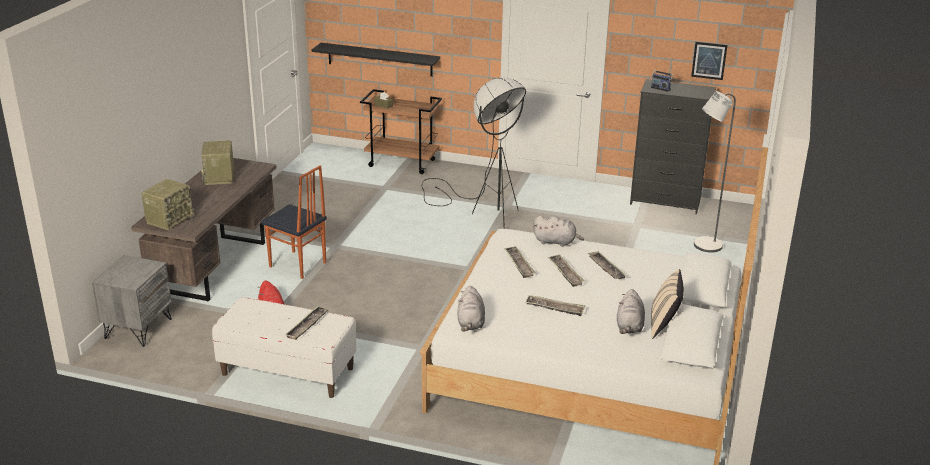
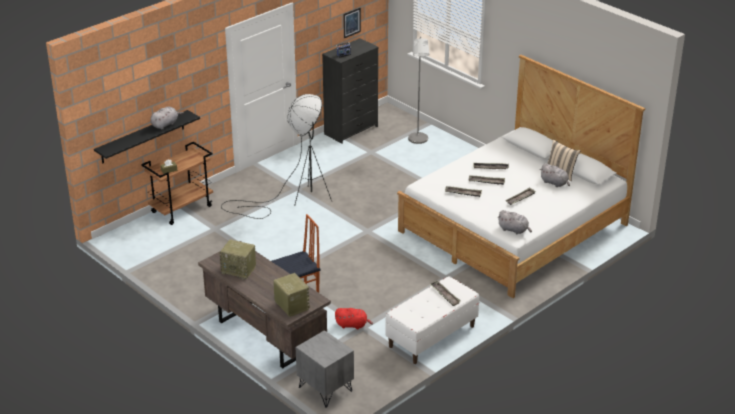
camera: 60 degrees left, 5 degrees up
grey plush toy [533,216,584,247] -> grey plush toy moved to [150,107,184,130]

